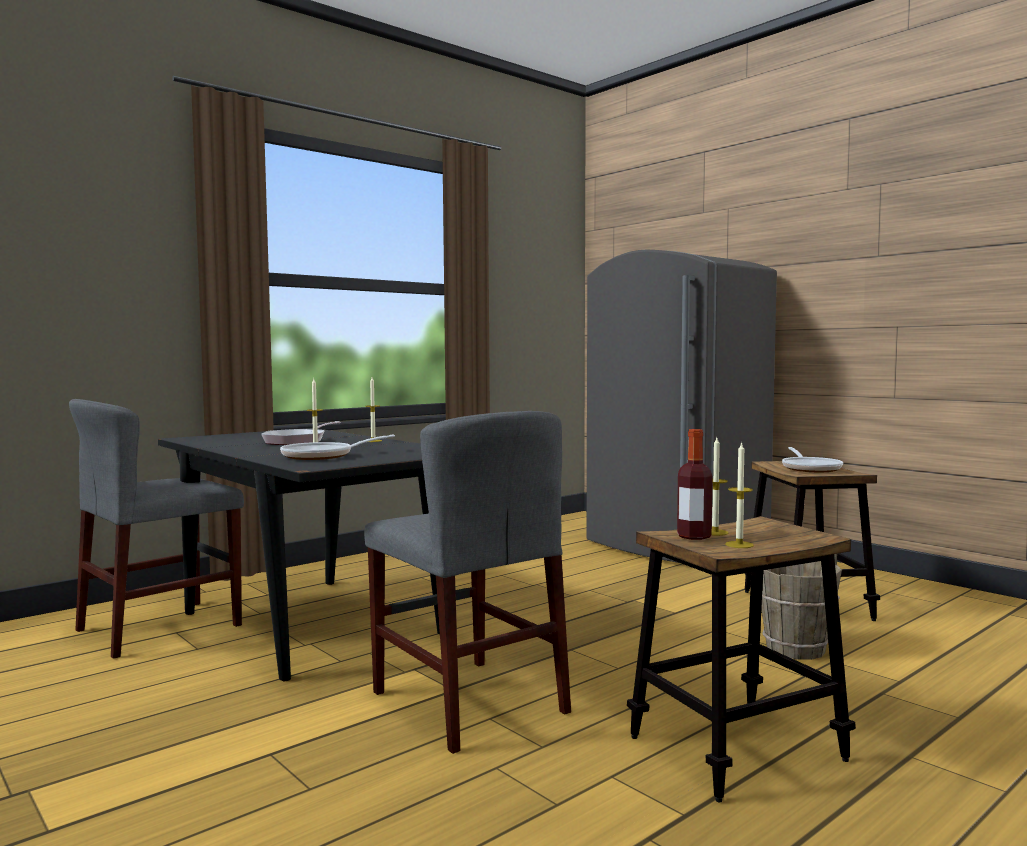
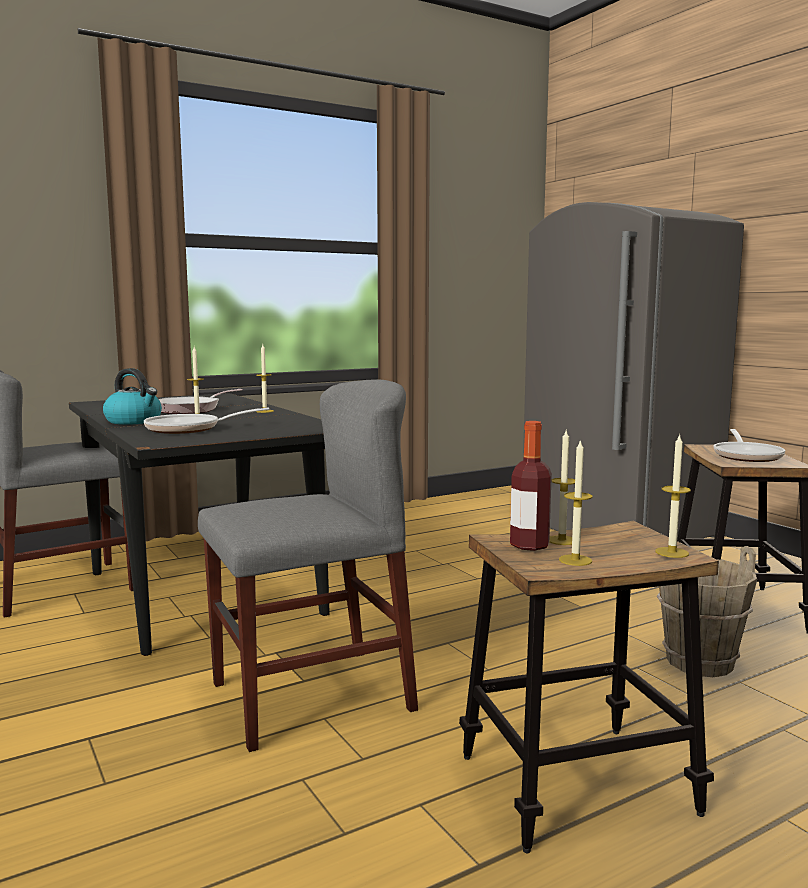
camera: 10 degrees right, 5 degrees up
grey chair [364,411,571,754] -> grey chair turned 90 degrees counterclockwise [198,380,418,752]
none -> kettle [103,368,162,425]
none -> candle [655,434,691,558]

